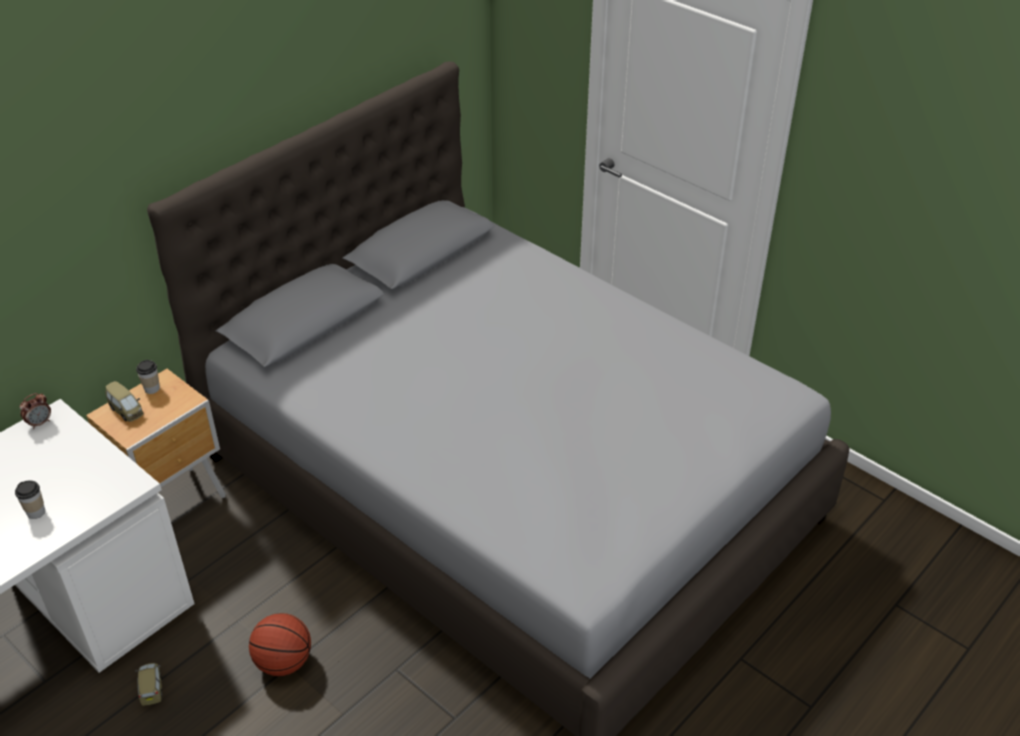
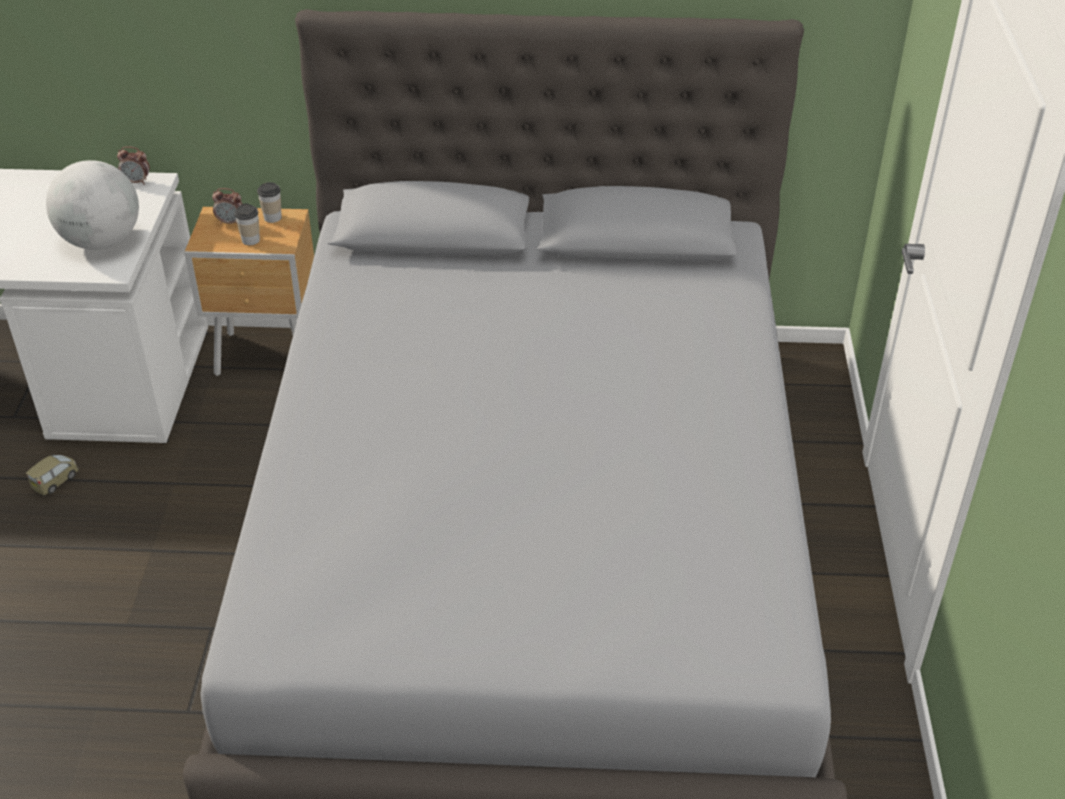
camera: 50 degrees right, 0 degrees up
cup [15,481,45,519] -> cup moved to [235,203,260,245]
toy car [106,381,144,422] -> alarm clock [212,188,242,224]
basketball [249,613,311,676] -> none
none -> globe [46,160,139,250]

